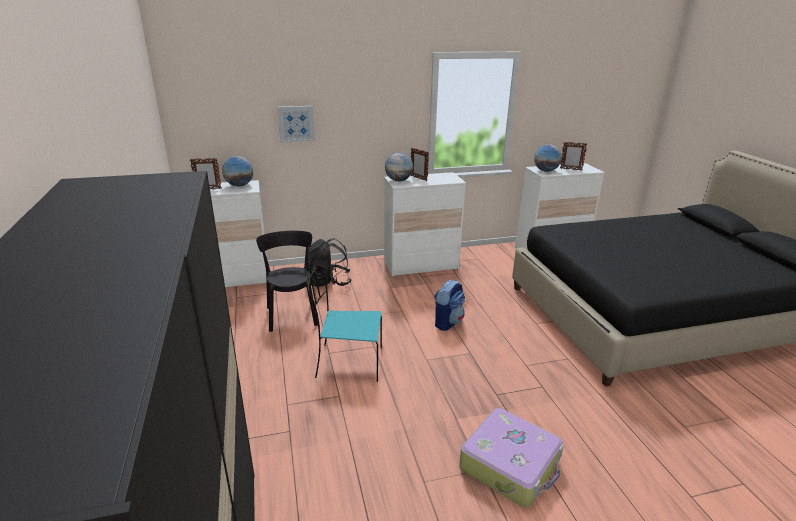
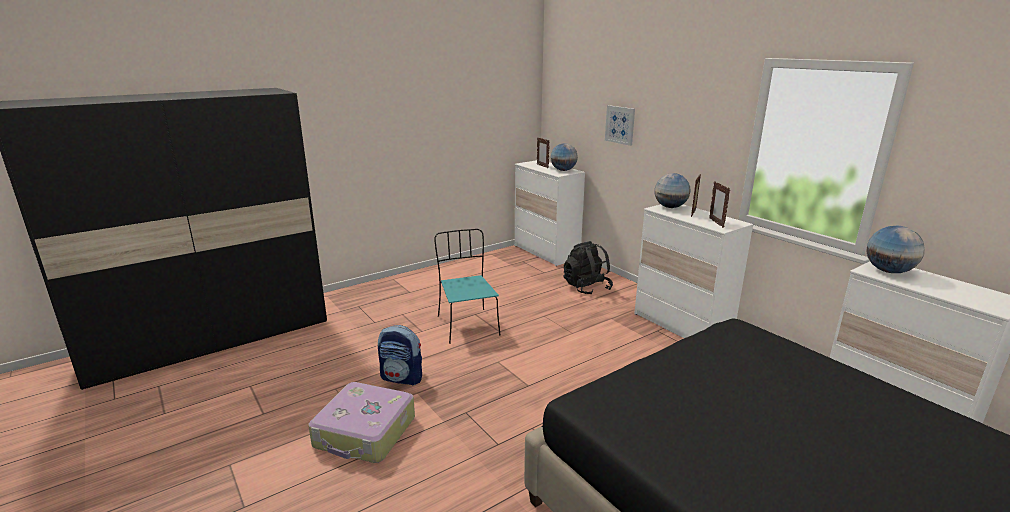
camera: 70 degrees right, 5 degrees down
black chair [256,231,318,332] -> none
backpack [434,280,465,331] -> backpack moved to [378,325,422,386]
picture frame [560,142,587,170] -> picture frame moved to [709,181,730,228]

